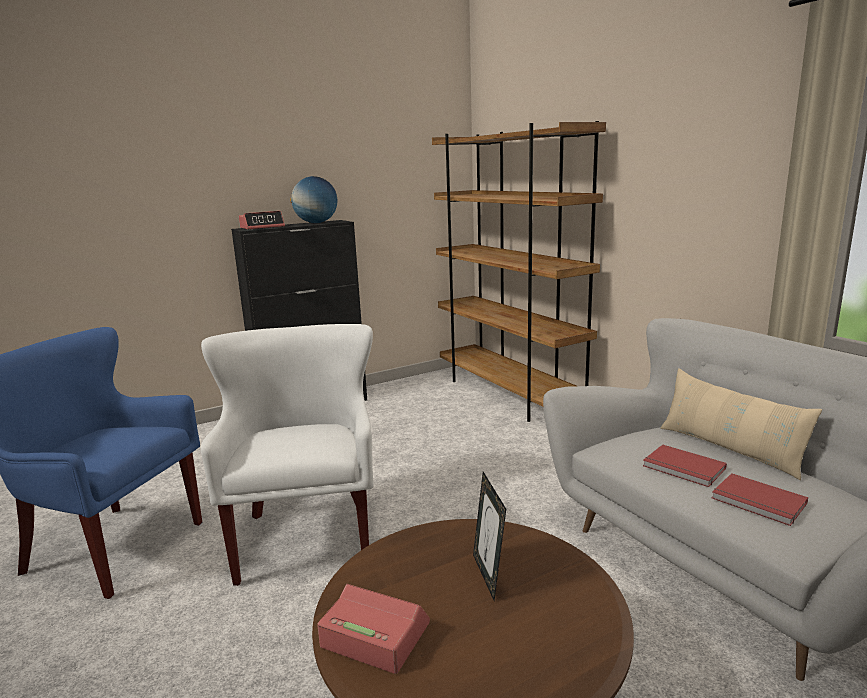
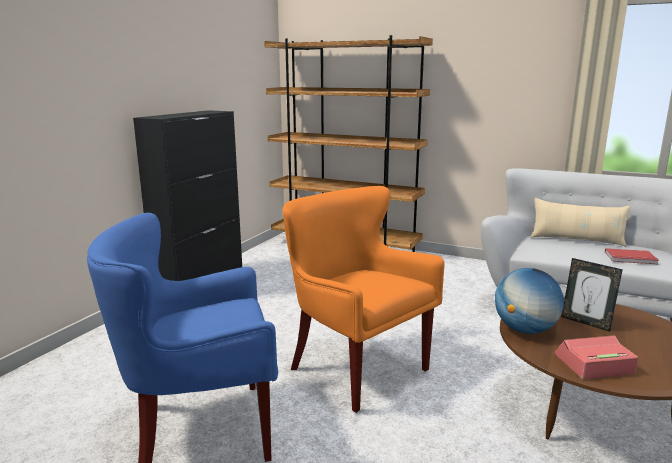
camera: 35 degrees left, 0 degrees up
white armchair [201,324,374,586] -> orange armchair [283,186,445,413]
alarm clock [239,211,285,230] -> none
globe [290,176,337,223] -> globe moved to [495,268,564,334]
red book [643,444,727,487] -> none

